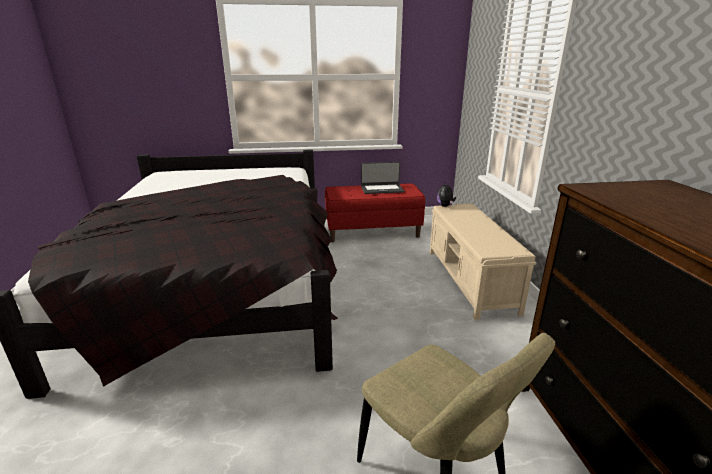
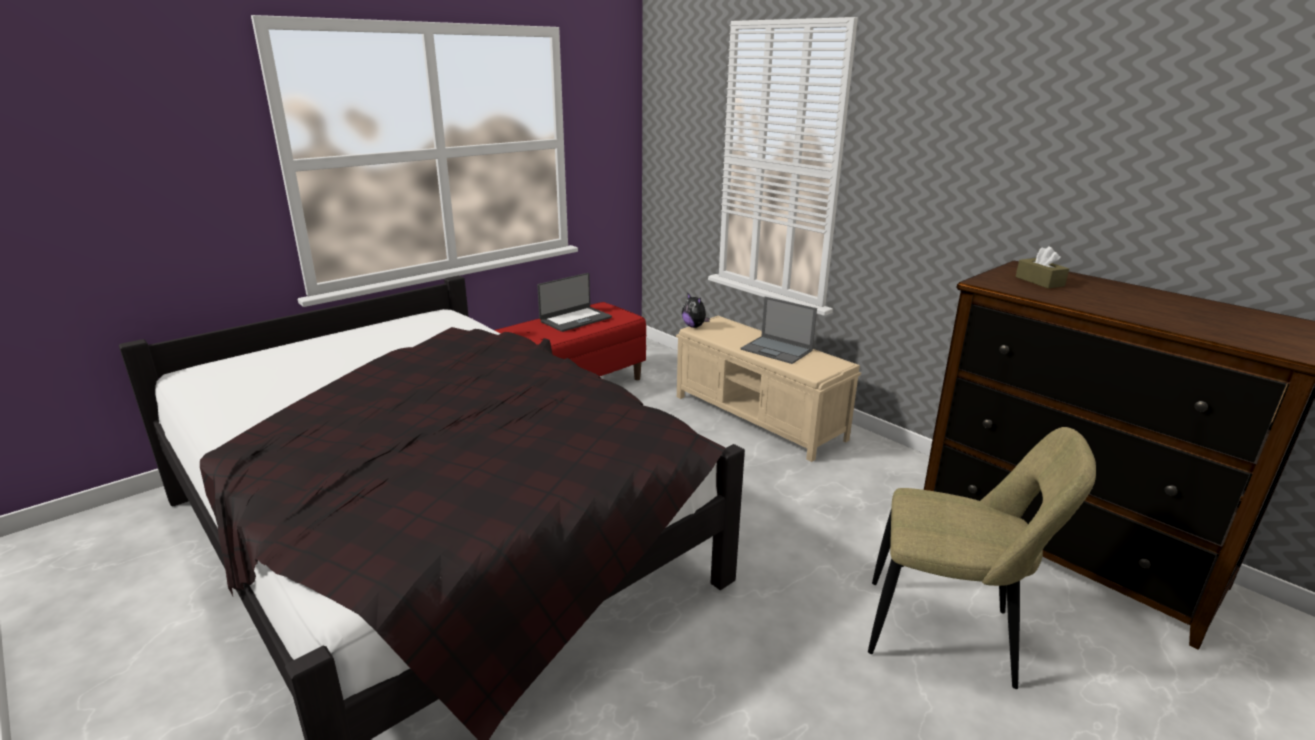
camera: 35 degrees left, 0 degrees up
none -> laptop [741,296,817,364]
none -> brown tissue box [1015,246,1069,288]

